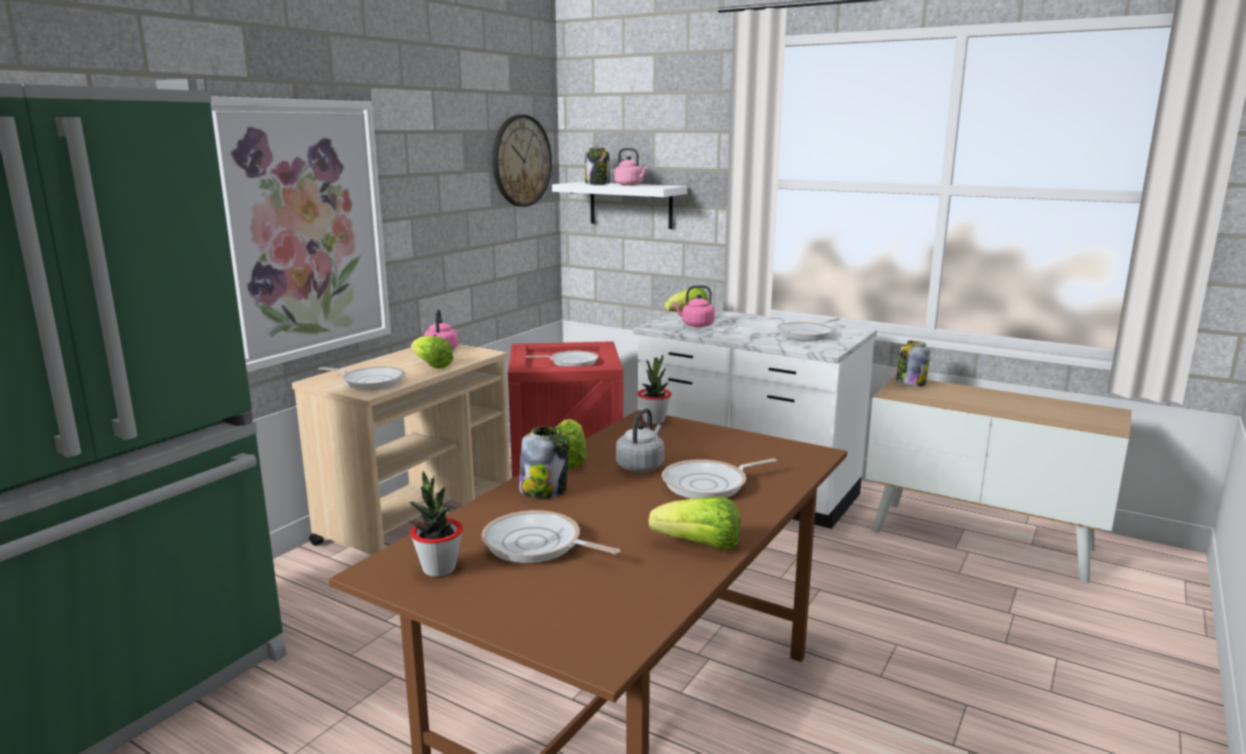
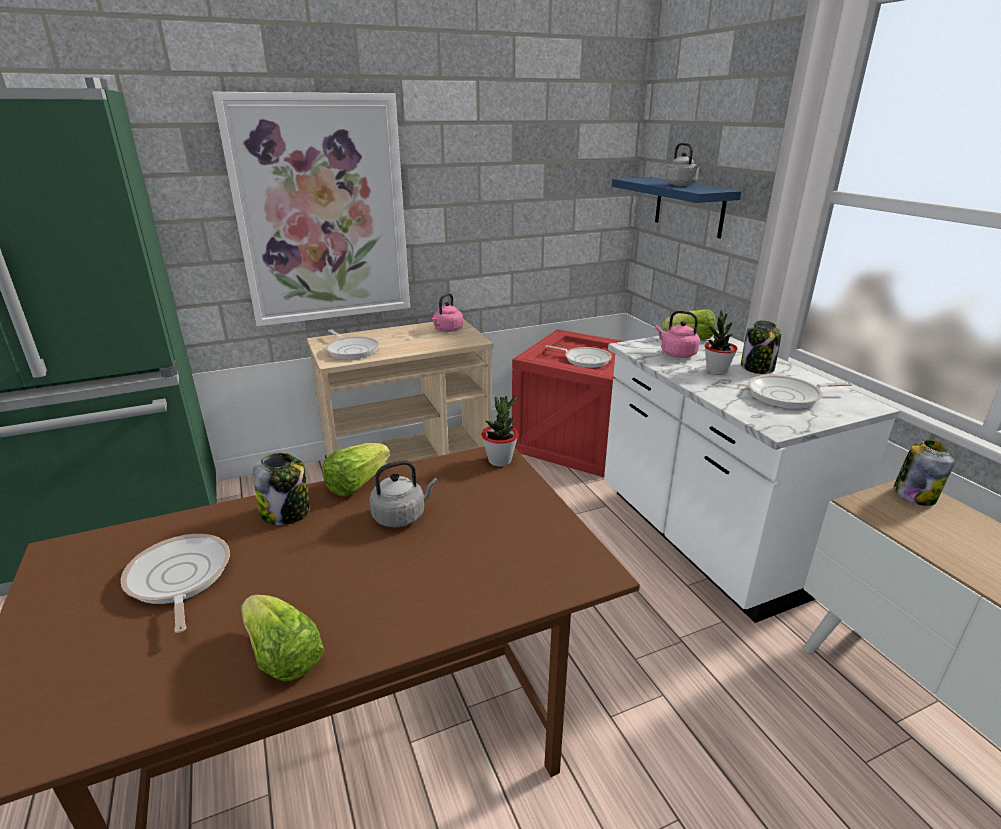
camera: 35 degrees right, 10 degrees up
potted plant [410,471,463,577] -> potted plant moved to [705,310,737,375]
lettuce [411,336,454,369] -> none
wall clock [492,115,552,207] -> none
white shelf [552,182,687,229] -> blue shelf [612,177,742,238]
jar [585,147,610,185] -> jar moved to [741,320,781,374]
pink kettle [614,148,649,186] -> grey kettle [665,143,700,186]
frying pan [662,458,777,499] -> none

